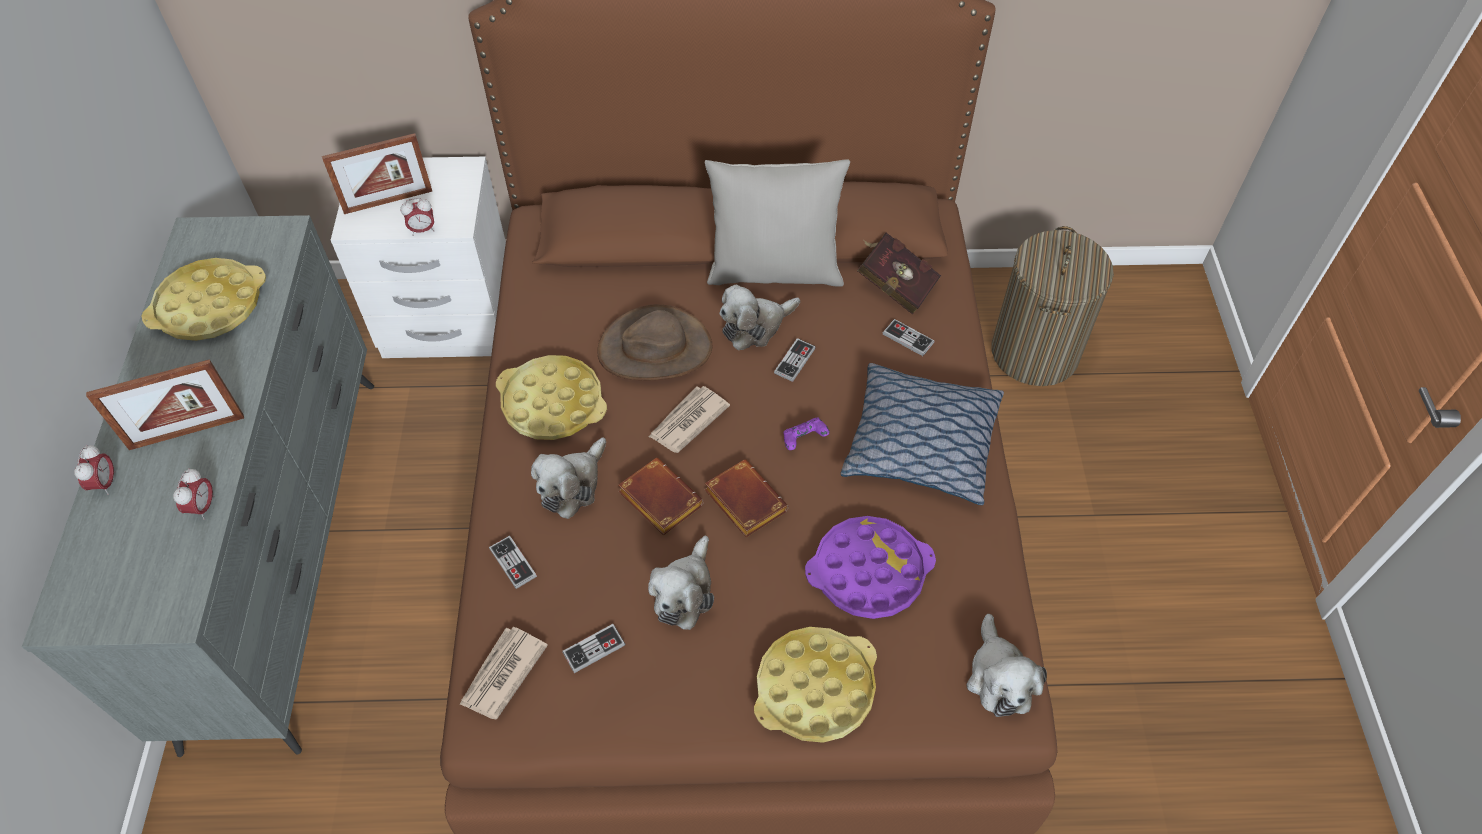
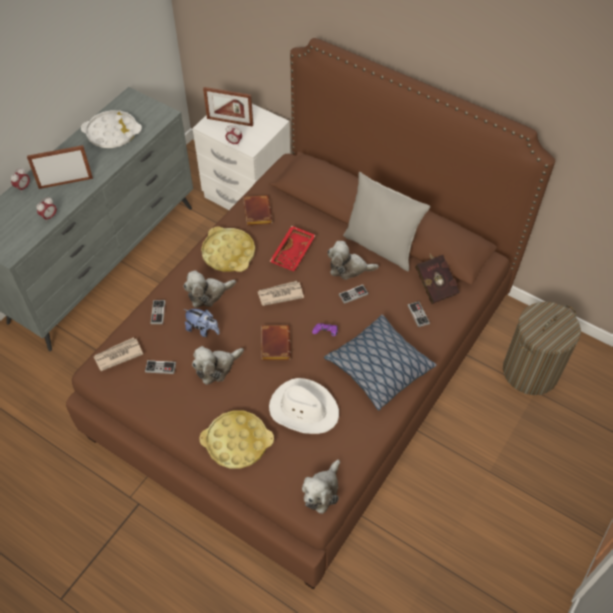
camera: 35 degrees right, 0 degrees up
picture frame [86,359,244,450] -> picture frame turned 150 degrees clockwise [27,145,93,189]
yellow tray [141,258,266,341] -> white tray [81,110,142,148]
brown hat [597,304,712,380] -> red tray [269,226,316,271]
brown book [618,458,704,535] -> brown book moved to [243,195,273,226]
purple tray [805,516,936,619] -> white hat [269,378,339,434]
none -> plush toy [184,309,220,337]

